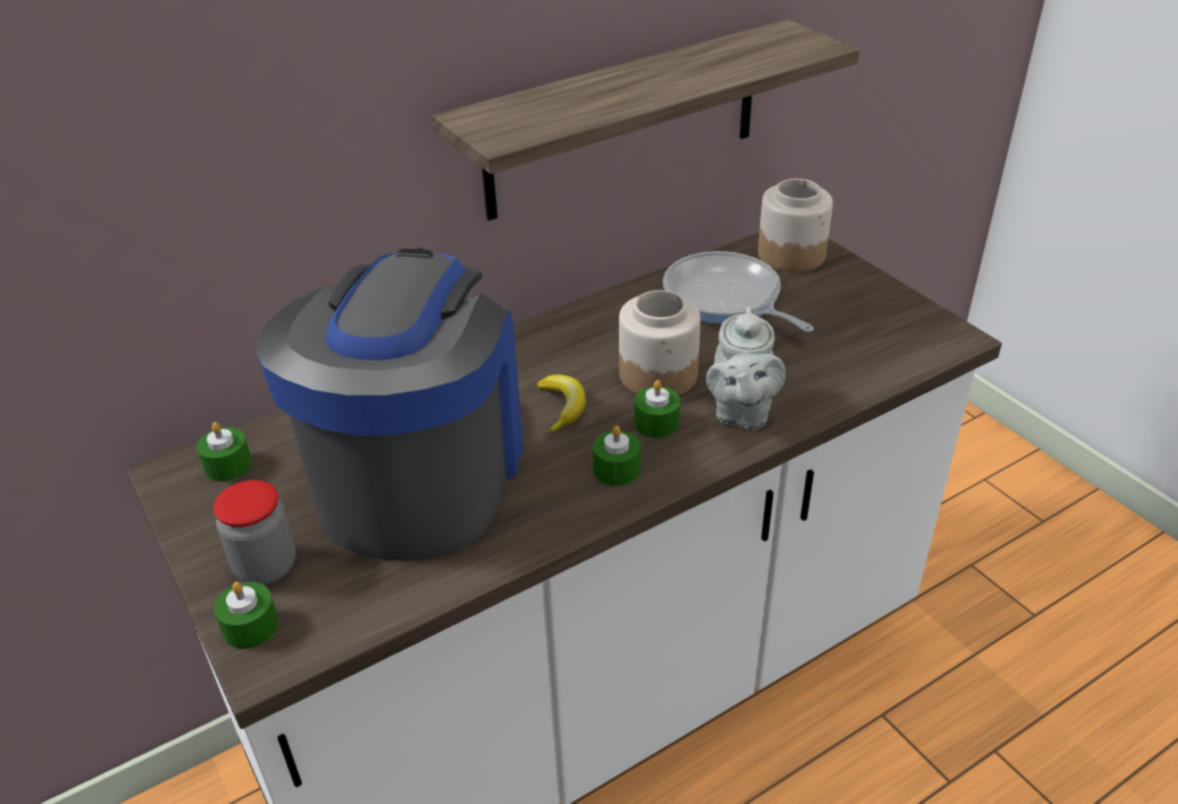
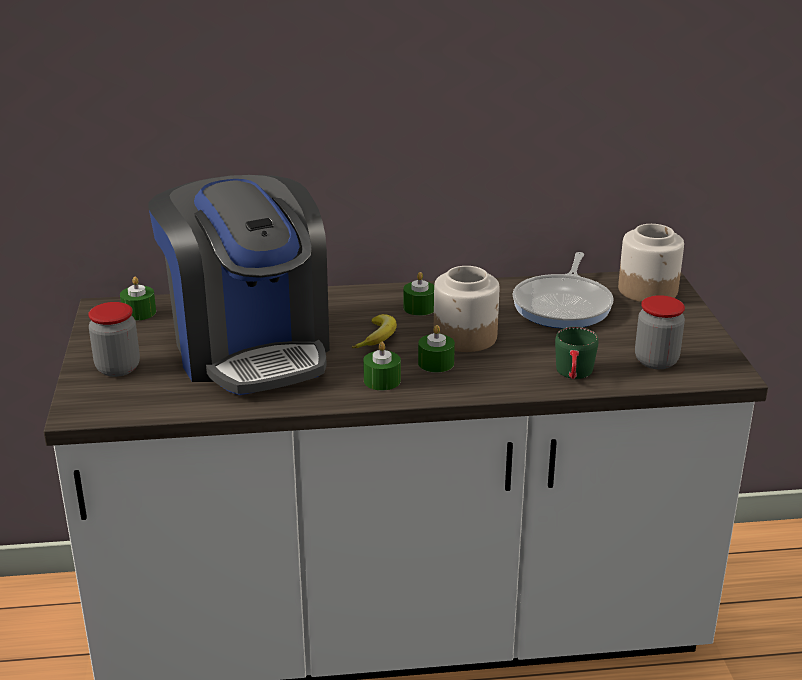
camera: 25 degrees right, 10 degrees down
green candle [214,582,279,649] -> green candle moved to [403,272,434,316]
coffee machine [256,248,523,561] -> coffee machine turned 120 degrees clockwise [149,175,330,395]
shelf [432,19,859,221] -> none
frying pan [663,251,814,332] -> frying pan turned 150 degrees counterclockwise [512,252,614,329]
grey teapot [706,306,785,430] -> none
none -> green mug [555,327,599,379]
none -> jar [635,295,685,369]

